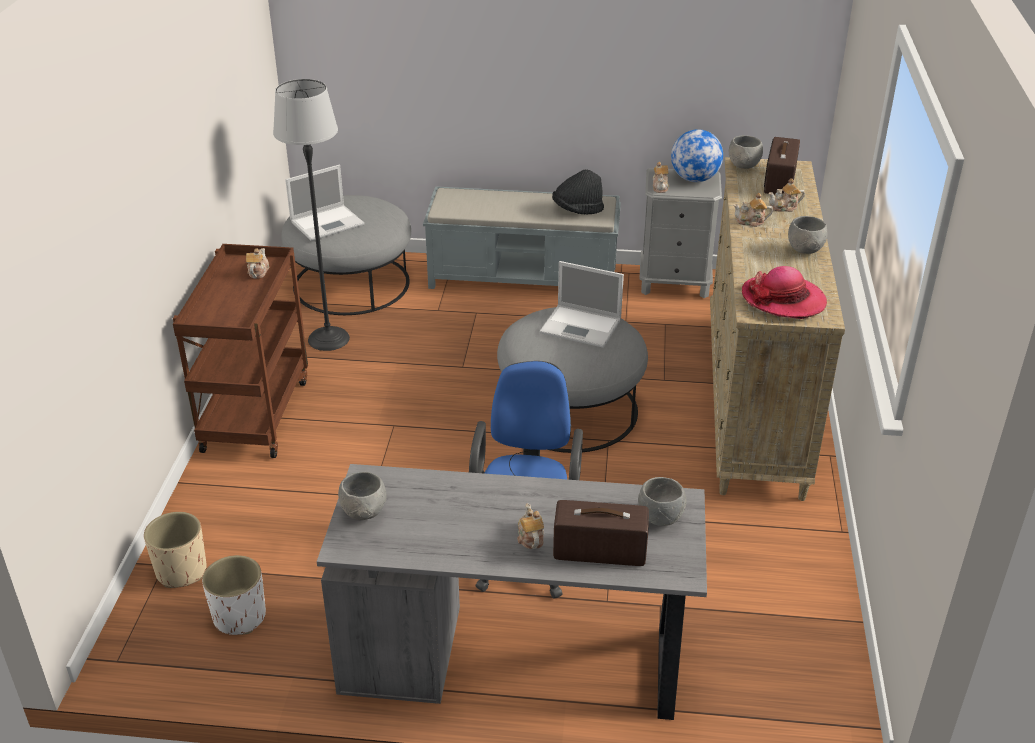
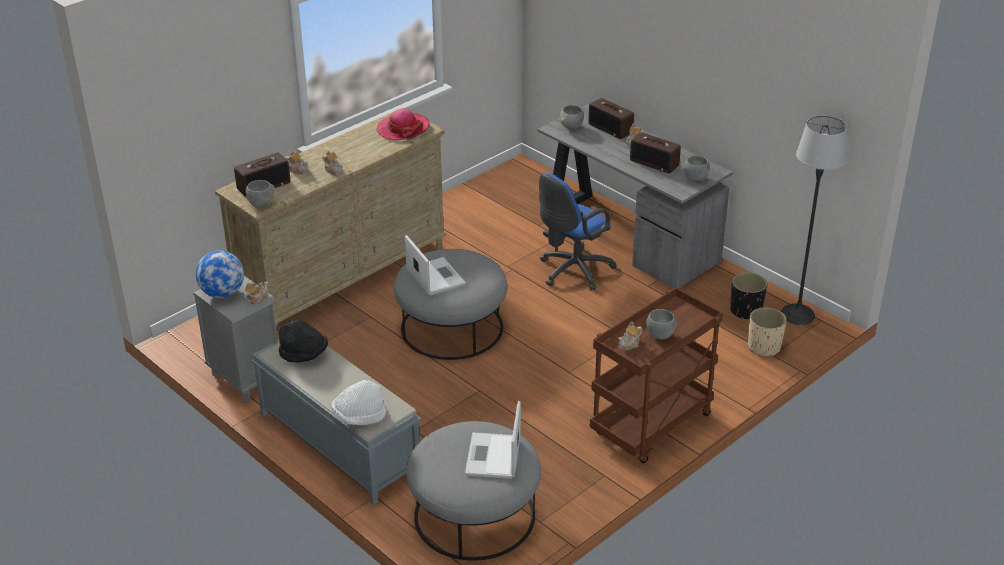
camera: 140 degrees left, 0 degrees up
white planter [202,555,266,635] -> black planter [730,272,767,320]
floor lamp [273,79,350,351] -> floor lamp moved to [781,116,848,325]
laptop [285,165,365,241] -> laptop turned 90 degrees counterclockwise [465,401,521,479]
grey bowl [788,216,827,254] -> grey bowl moved to [646,309,676,339]
none -> white hat [332,380,386,425]
none -> radio [630,132,681,173]

